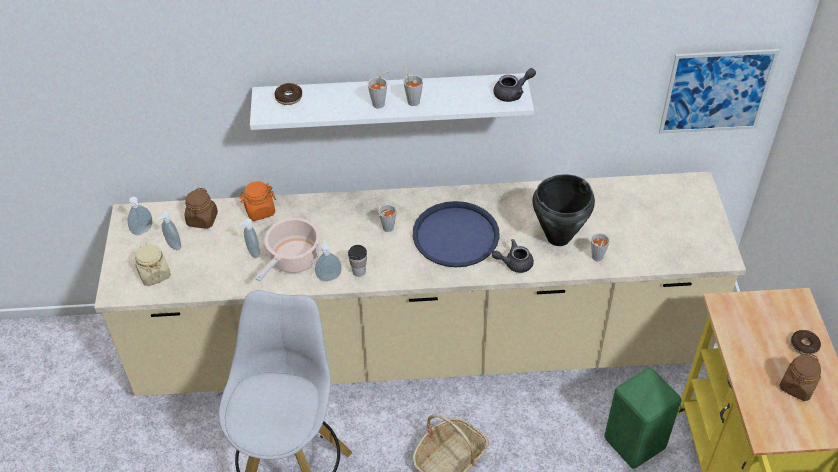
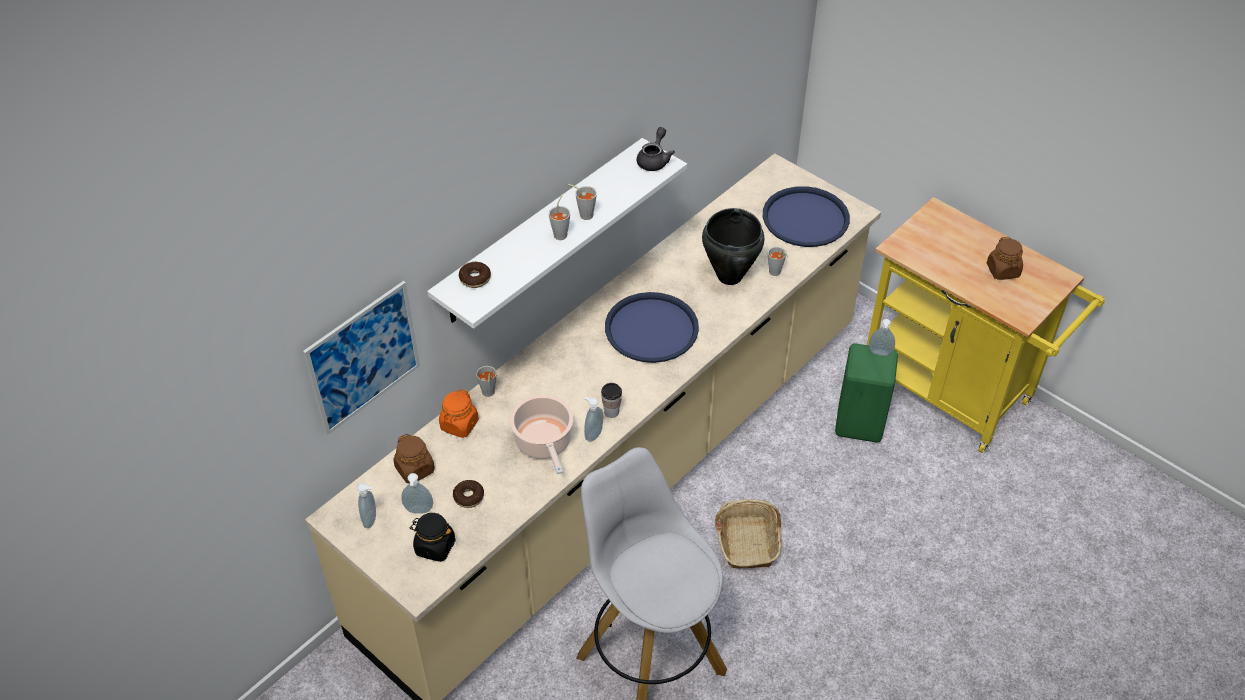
camera: 45 degrees left, 0 degrees up
beige jar [135,243,171,286] -> black jar [410,513,456,562]
soap dispenser [239,218,260,258] -> soap dispenser moved to [869,319,895,356]
grey cup [378,204,396,232] -> grey cup moved to [476,366,497,397]
grey teapot [492,239,534,273] -> none
picture [659,49,780,134] -> picture moved to [303,281,420,435]
donut [791,330,821,355] -> donut moved to [453,480,484,508]
none -> blue tray [763,186,850,247]

